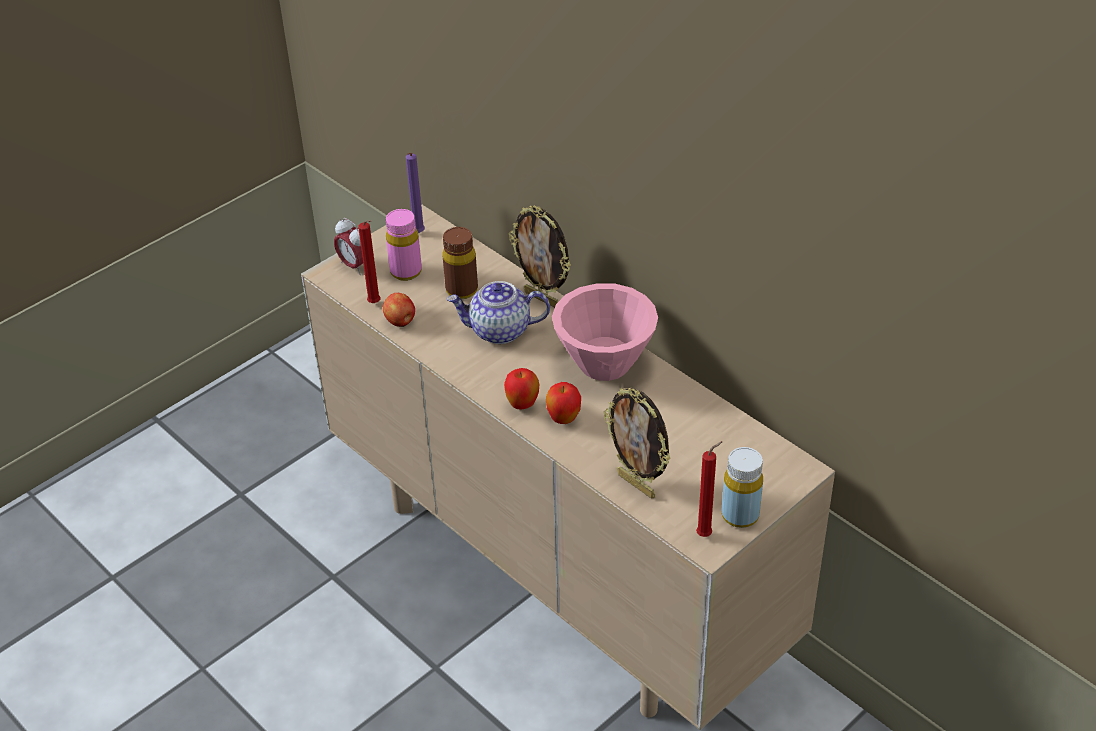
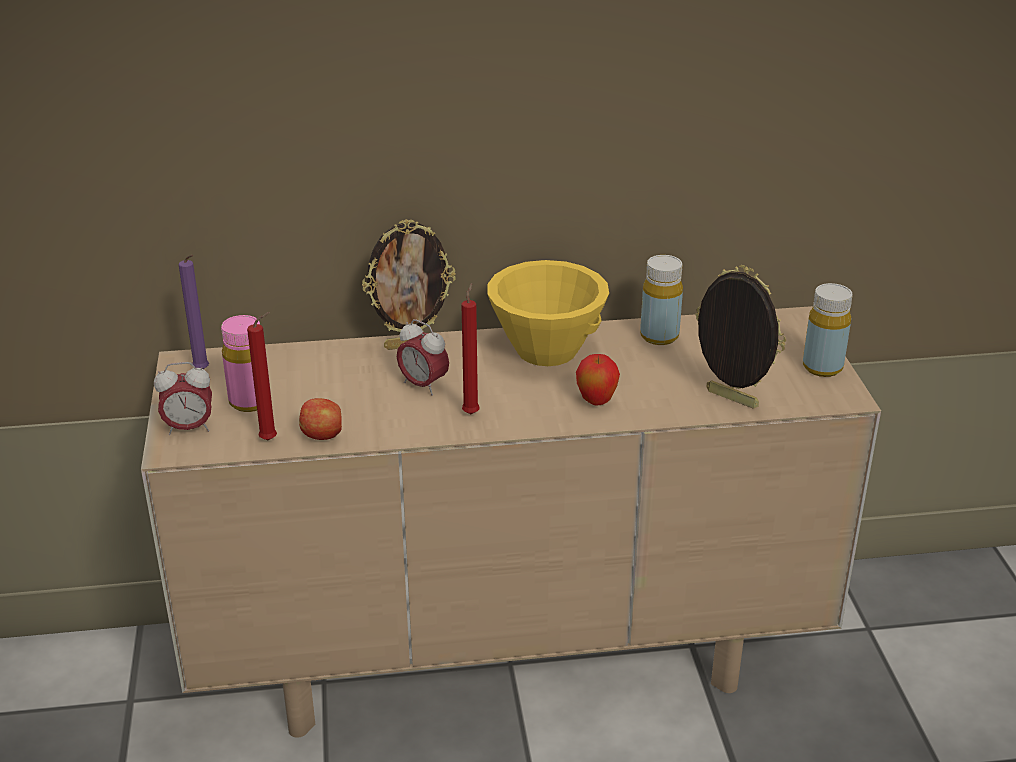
camera: 55 degrees left, 10 degrees down
brown bottle [442,227,478,299] -> none
teapot [447,281,550,344] -> alarm clock [397,319,449,395]
apple [504,368,539,409] -> none
pink bowl [552,283,658,381] -> yellow bowl [488,260,609,366]
picture frame [603,388,671,499] -> picture frame turned 135 degrees counterclockwise [695,265,786,409]
red candle [696,441,723,537] -> red candle moved to [461,283,479,414]
none -> yellow bottle [640,255,683,345]

